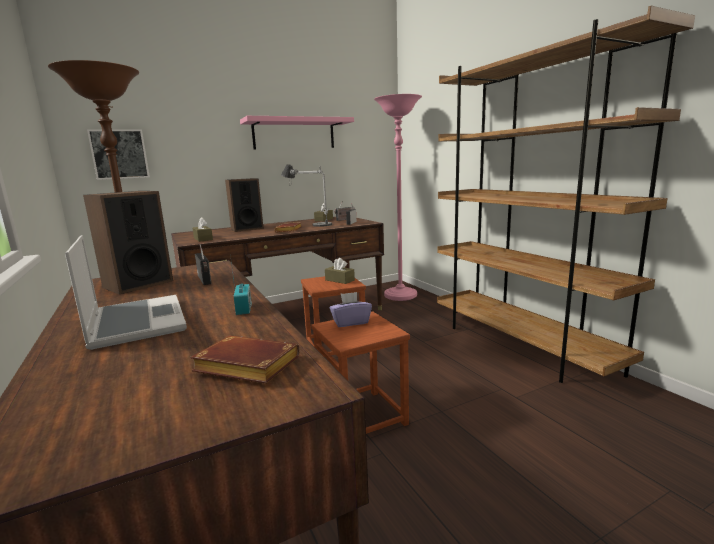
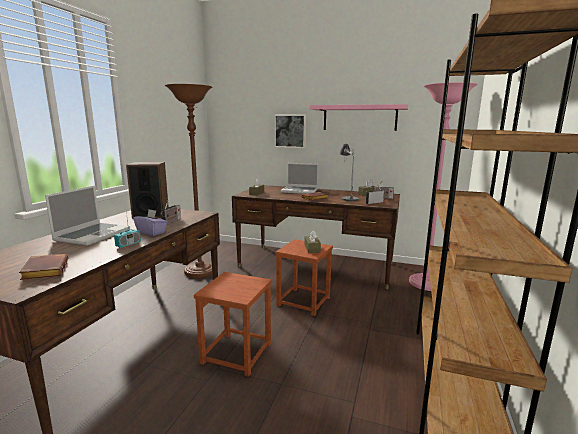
camera: 45 degrees right, 0 degrees up
picture [87,129,150,180] -> picture moved to [274,115,306,148]
speaker [225,178,264,232] -> laptop [281,163,319,194]
purple tissue box [330,292,372,327] -> purple tissue box moved to [133,209,168,236]

